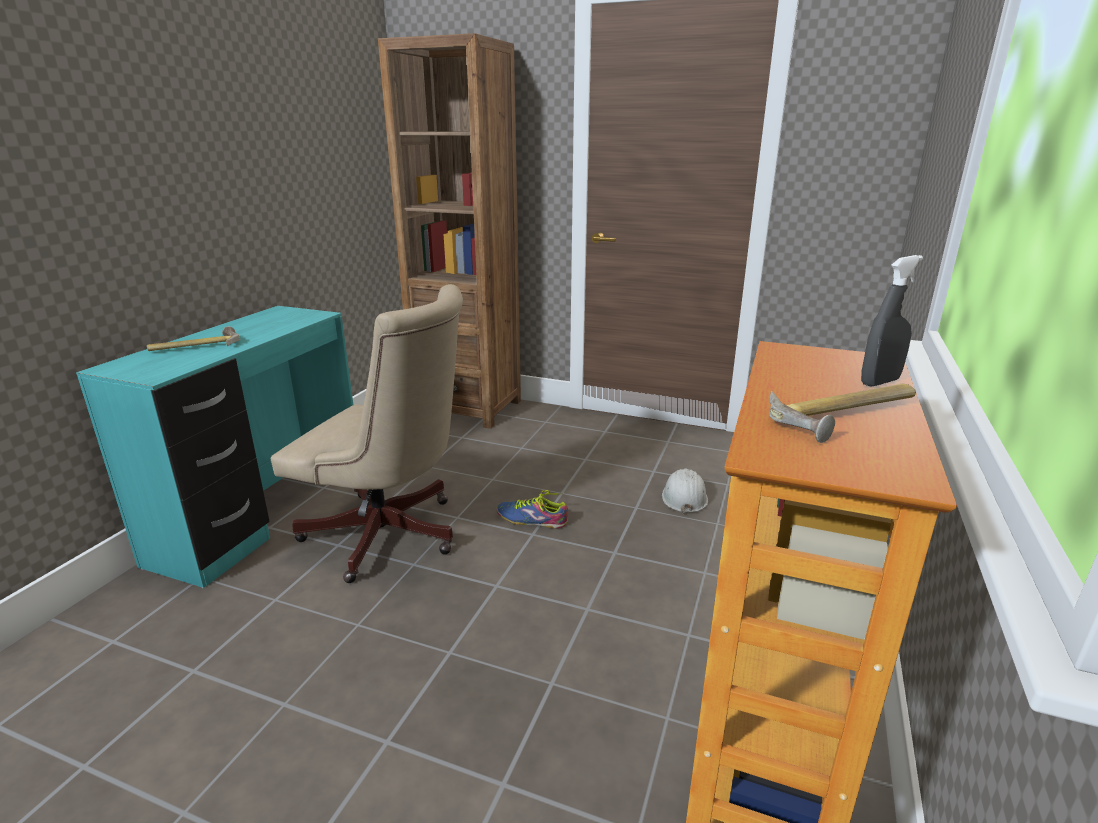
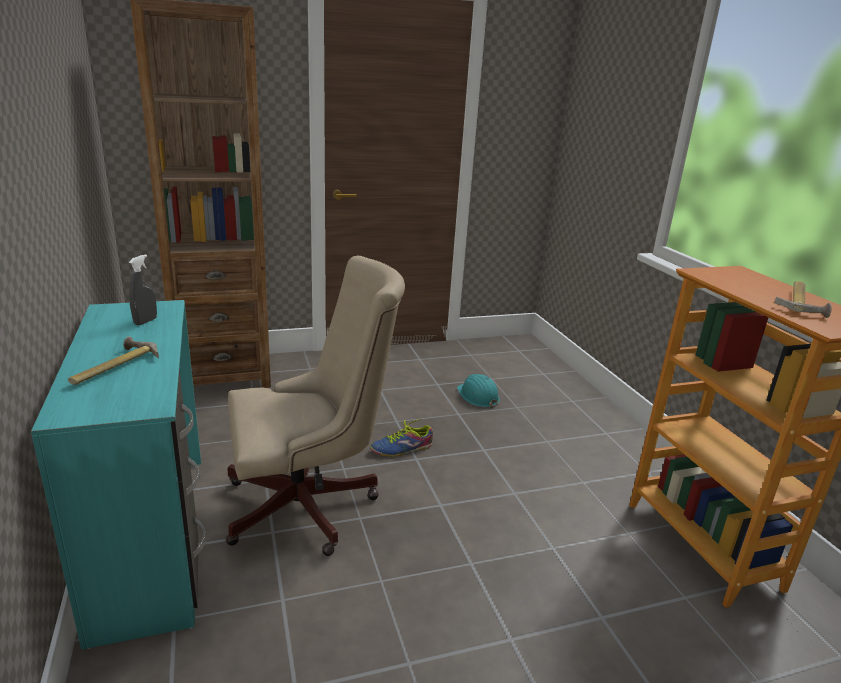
camera: 40 degrees left, 0 degrees up
white hard hat [662,469,708,515] -> turquoise hard hat [457,374,500,408]
grey spray bottle [861,255,923,386] -> grey spray bottle moved to [129,254,157,325]

